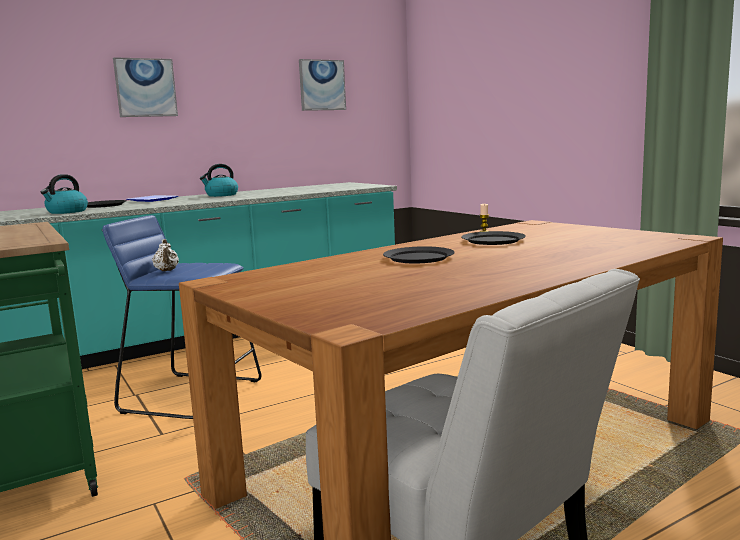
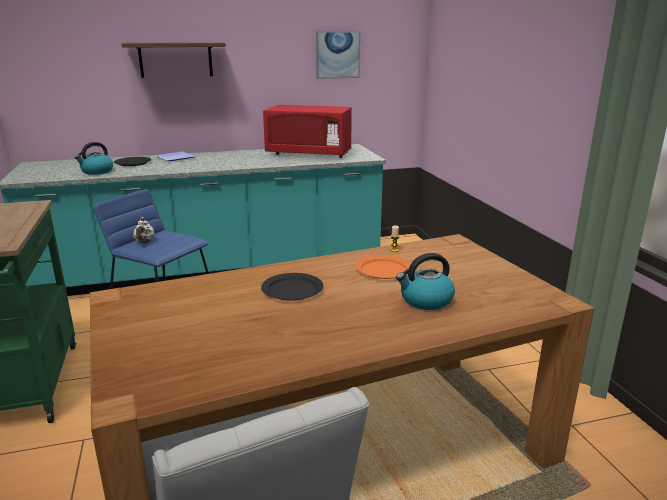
camera: 15 degrees right, 10 degrees up
picture [113,57,178,117] -> shelf [121,42,226,78]
kettle [200,164,238,197] -> kettle moved to [396,253,455,310]
black plate [462,231,526,245] -> orange plate [355,255,411,279]
none -> red microwave [263,105,352,158]

